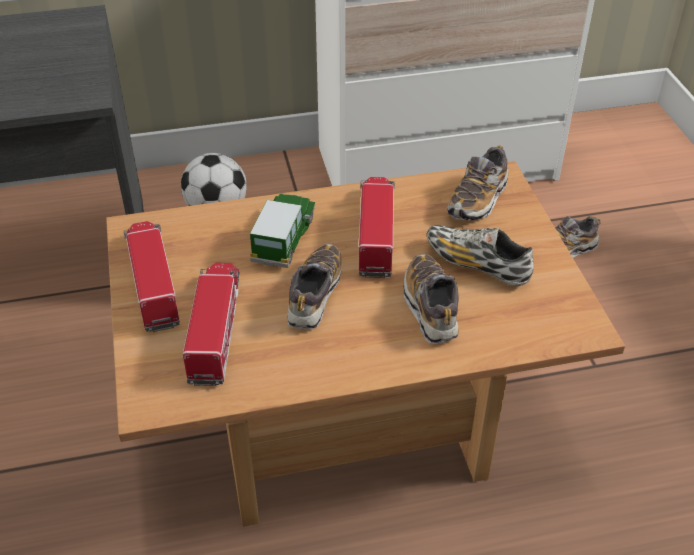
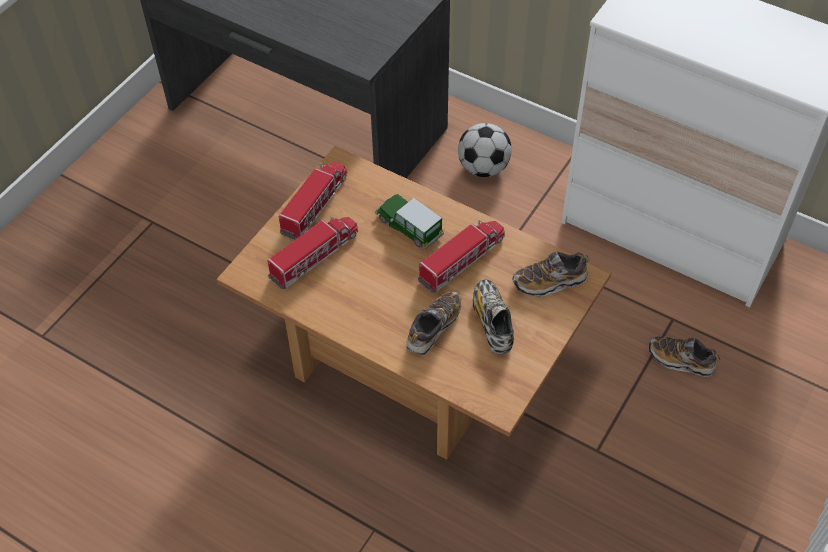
camera: 45 degrees right, 10 degrees up
toy car [250,194,315,268] -> toy car turned 105 degrees counterclockwise [375,194,444,250]
shoe [288,244,342,329] -> none

